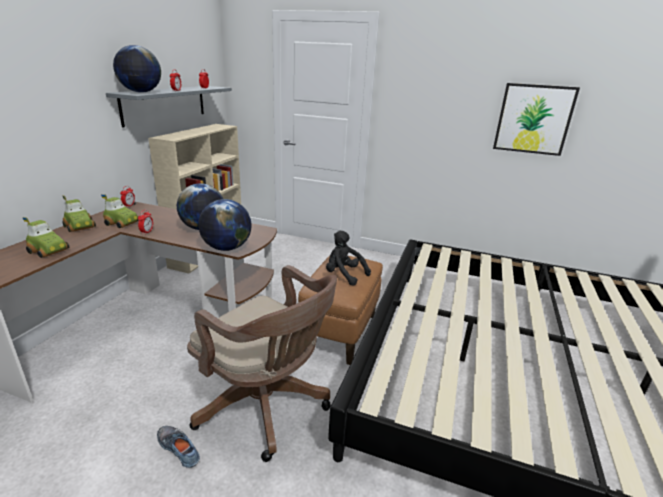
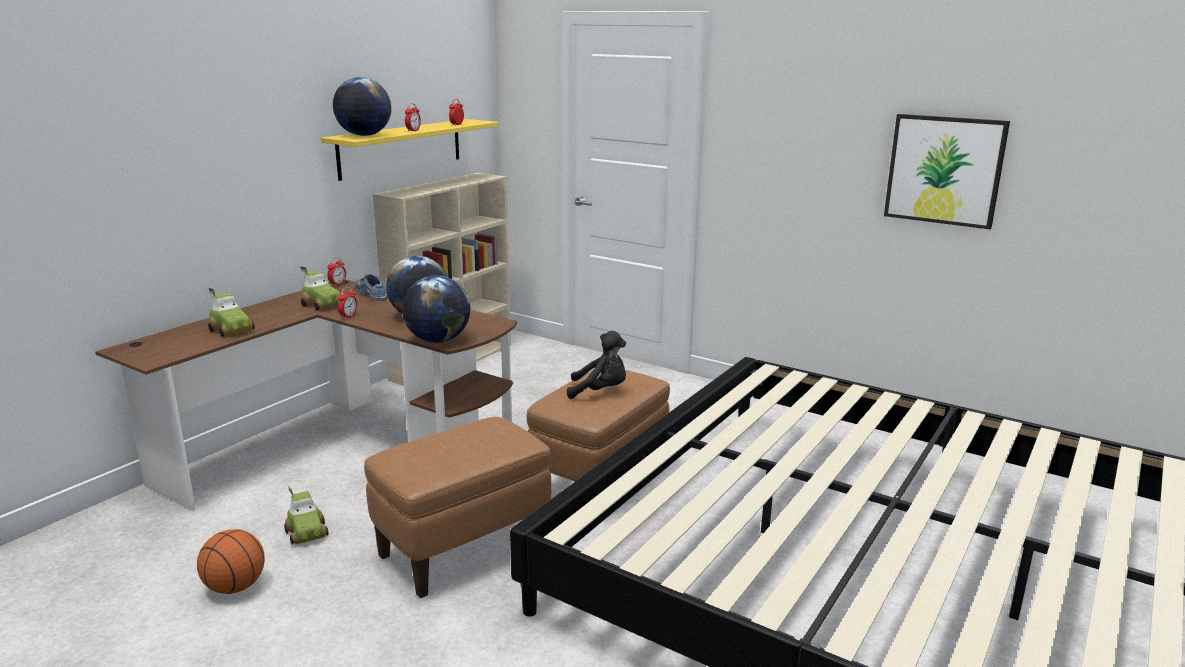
camera: 15 degrees right, 5 degrees down
toy car [62,195,96,232] -> toy car moved to [284,486,329,545]
grey shelf [106,86,232,128] -> yellow shelf [321,119,499,181]
shoe [157,426,200,468] -> shoe moved to [355,274,387,301]
brown office chair [187,265,337,462] -> brown ottoman [364,417,551,598]
black plush toy [326,231,371,286] -> black plush toy turned 135 degrees clockwise [567,331,626,399]
none -> basketball [197,529,265,594]

